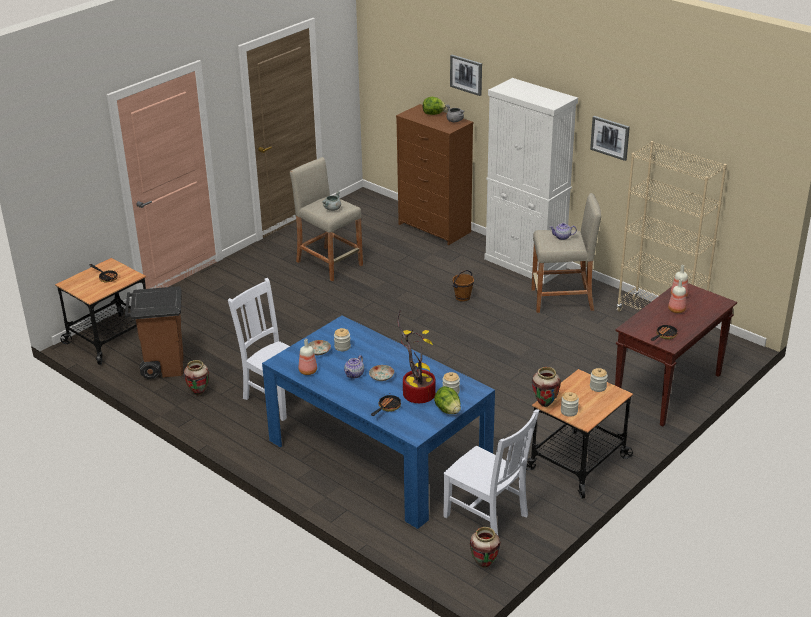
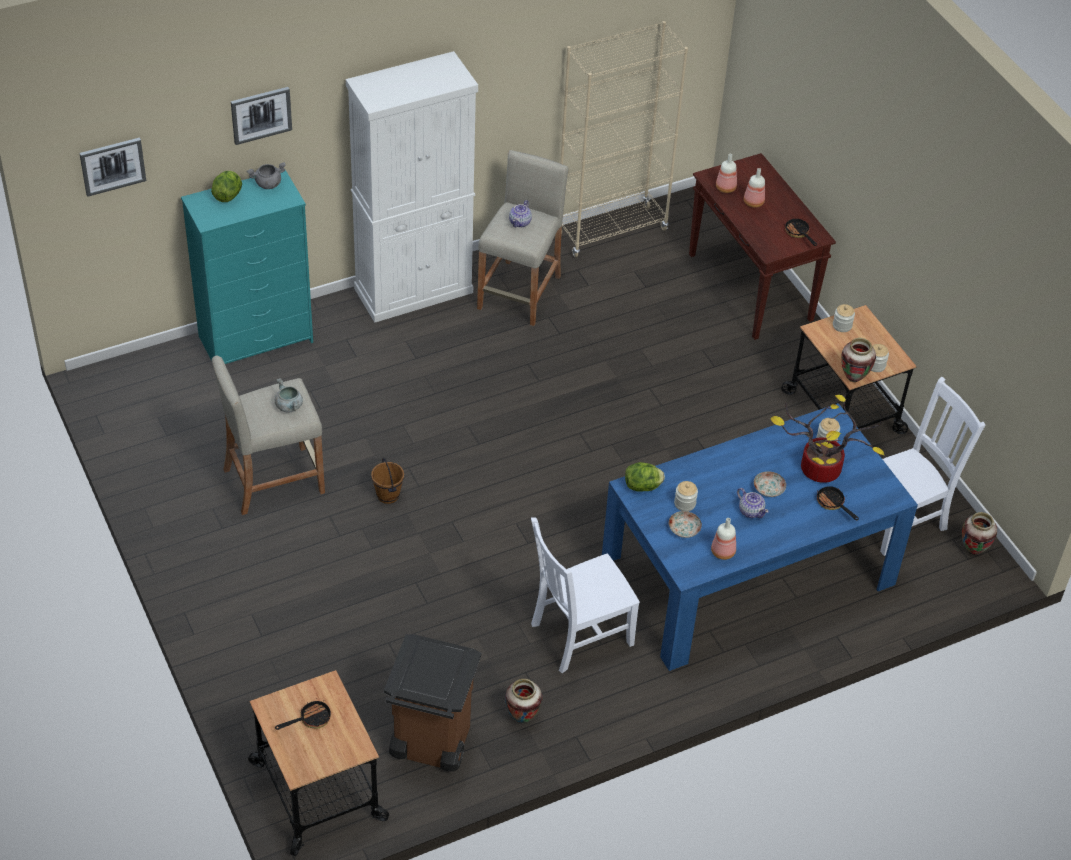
camera: 70 degrees left, 15 degrees up
brown dresser [396,104,473,245] -> turquoise dresser [181,170,313,364]
lettuce [434,386,461,414] -> lettuce moved to [625,462,665,492]
brown bucket [452,270,474,302] -> brown bucket moved to [371,458,404,504]
picture [590,116,630,161] -> picture moved to [79,138,146,197]

